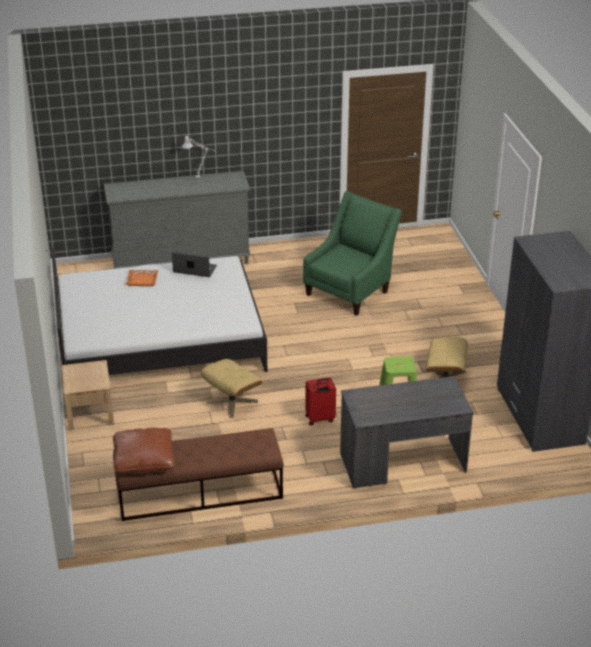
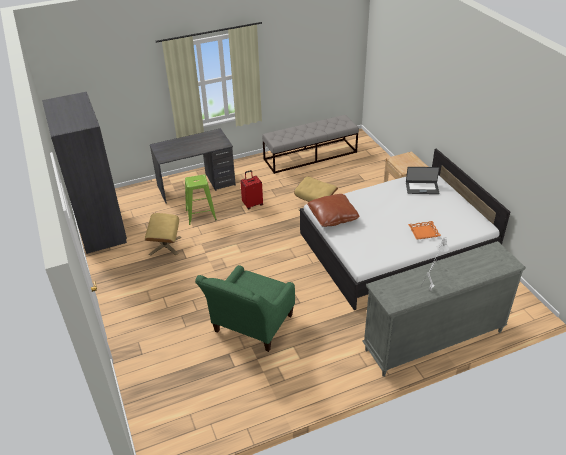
camera: 170 degrees right, 5 degrees up
brown pillow [113,427,175,473] -> brown pillow moved to [307,194,359,227]
brown bench [113,428,284,521] -> grey bench [262,115,359,174]
laptop [172,252,217,277] -> laptop moved to [406,167,439,194]

